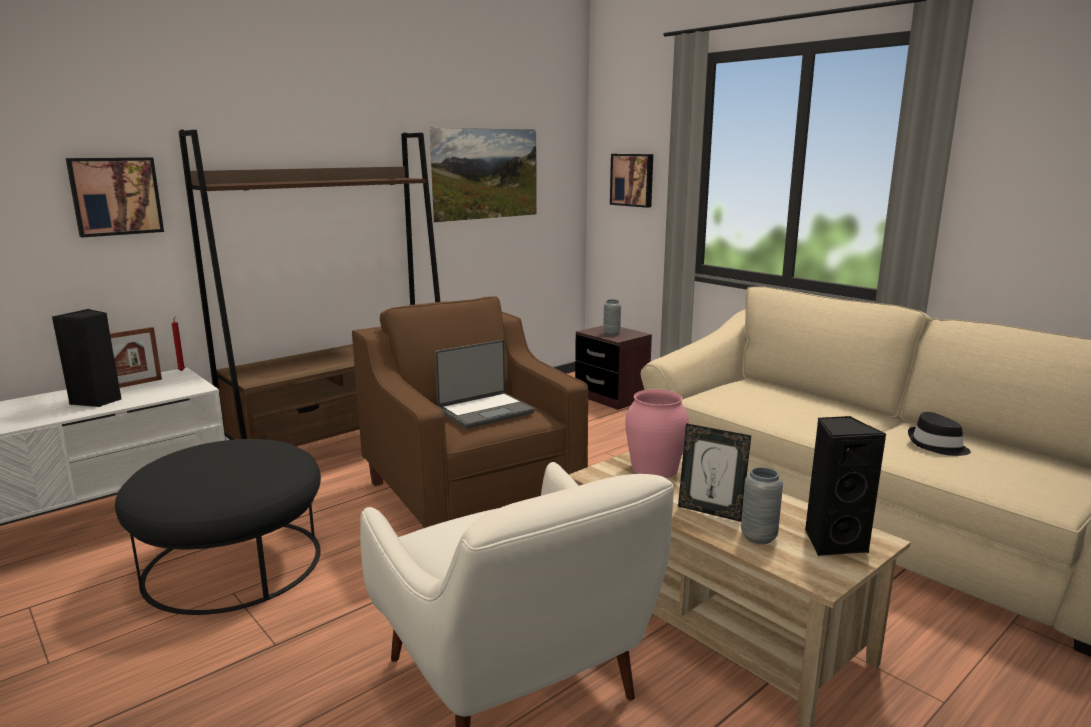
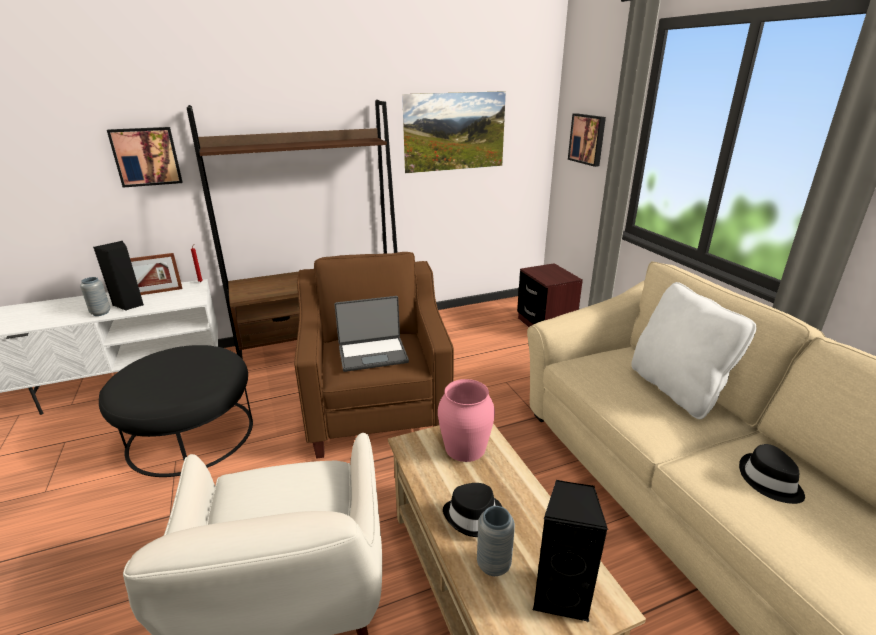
camera: 20 degrees right, 10 degrees up
grey vase [603,299,621,335] -> grey vase moved to [80,277,110,316]
picture frame [678,423,751,522] -> black hat [443,483,502,537]
none -> white pillow [632,282,757,419]

